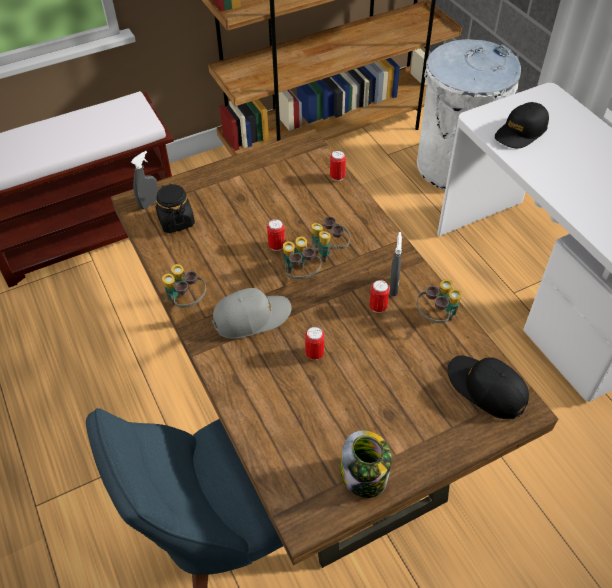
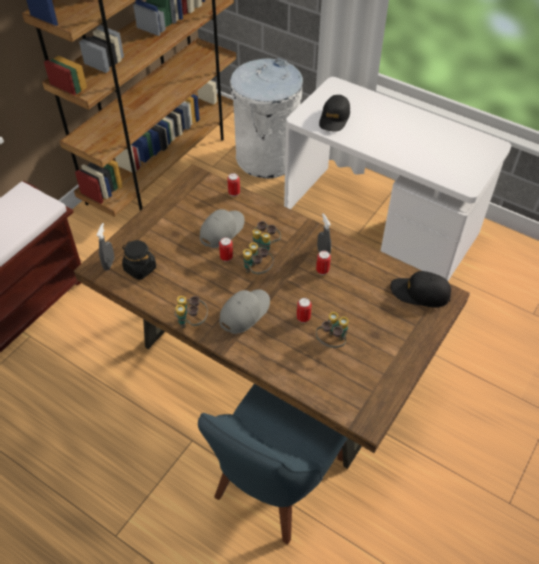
camera: 30 degrees left, 0 degrees up
jar [341,431,392,498] -> none
binoculars [417,279,462,323] -> binoculars moved to [316,312,349,348]
none -> grey cap [200,209,245,248]

